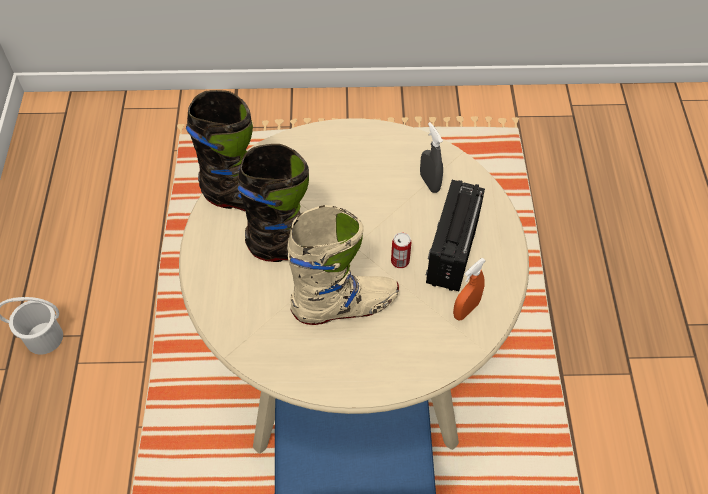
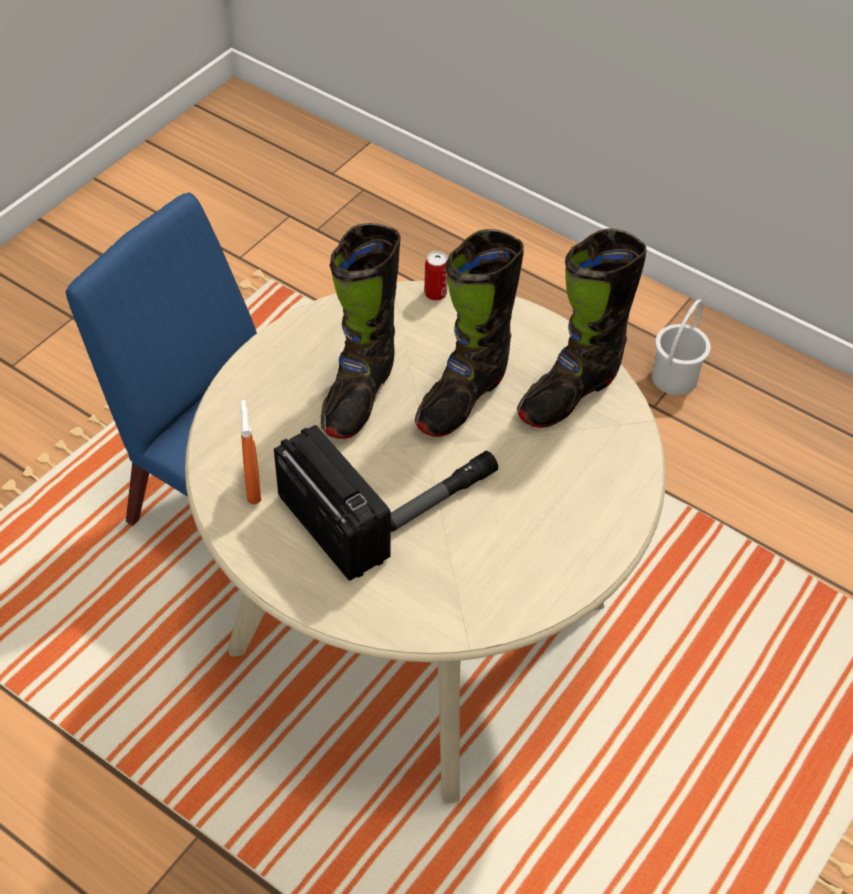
camera: 125 degrees right, 5 degrees down
beige boot [287,205,399,325] -> black boot [321,223,401,439]
can [391,232,411,268] -> can moved to [424,251,448,301]
grey spray bottle [420,122,443,193] -> none
none -> flashlight [391,451,498,532]

